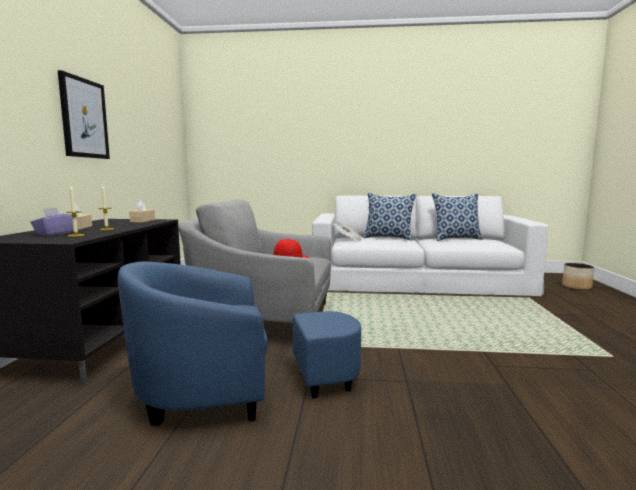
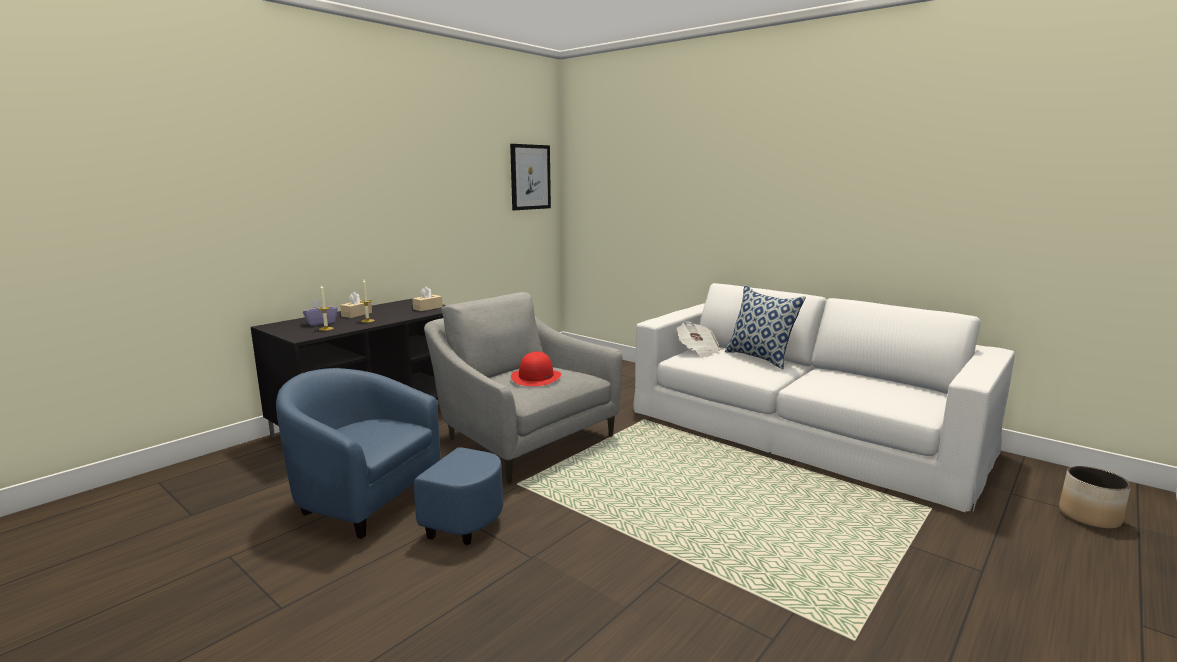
camera: 35 degrees right, 5 degrees up
picture [58,70,110,159] -> picture moved to [510,144,551,210]
pillow [432,193,484,241] -> none

